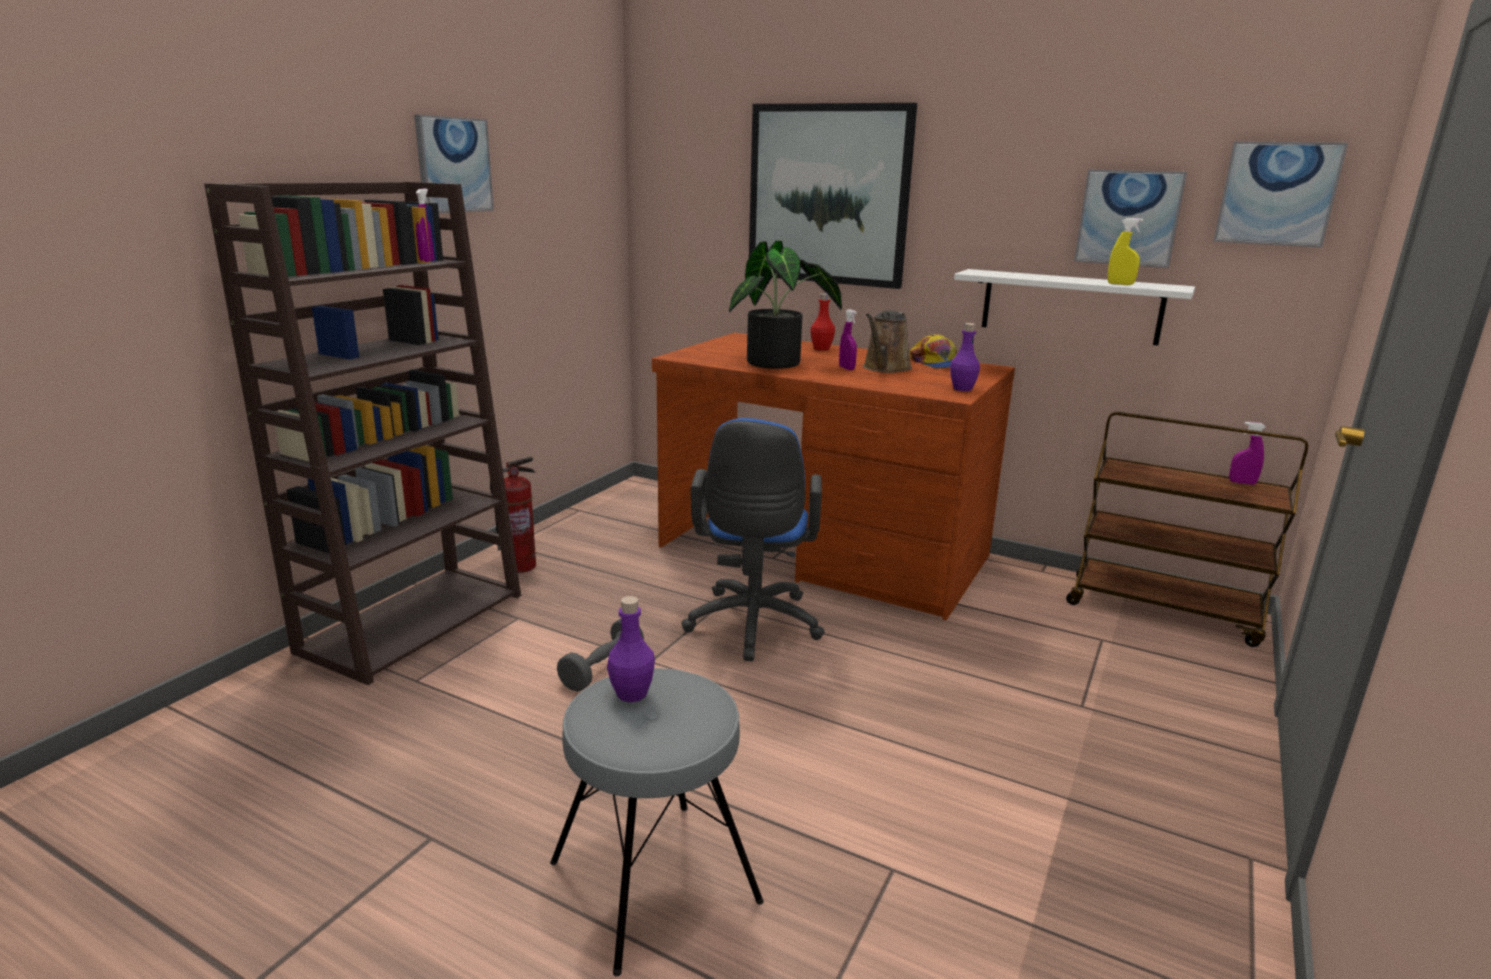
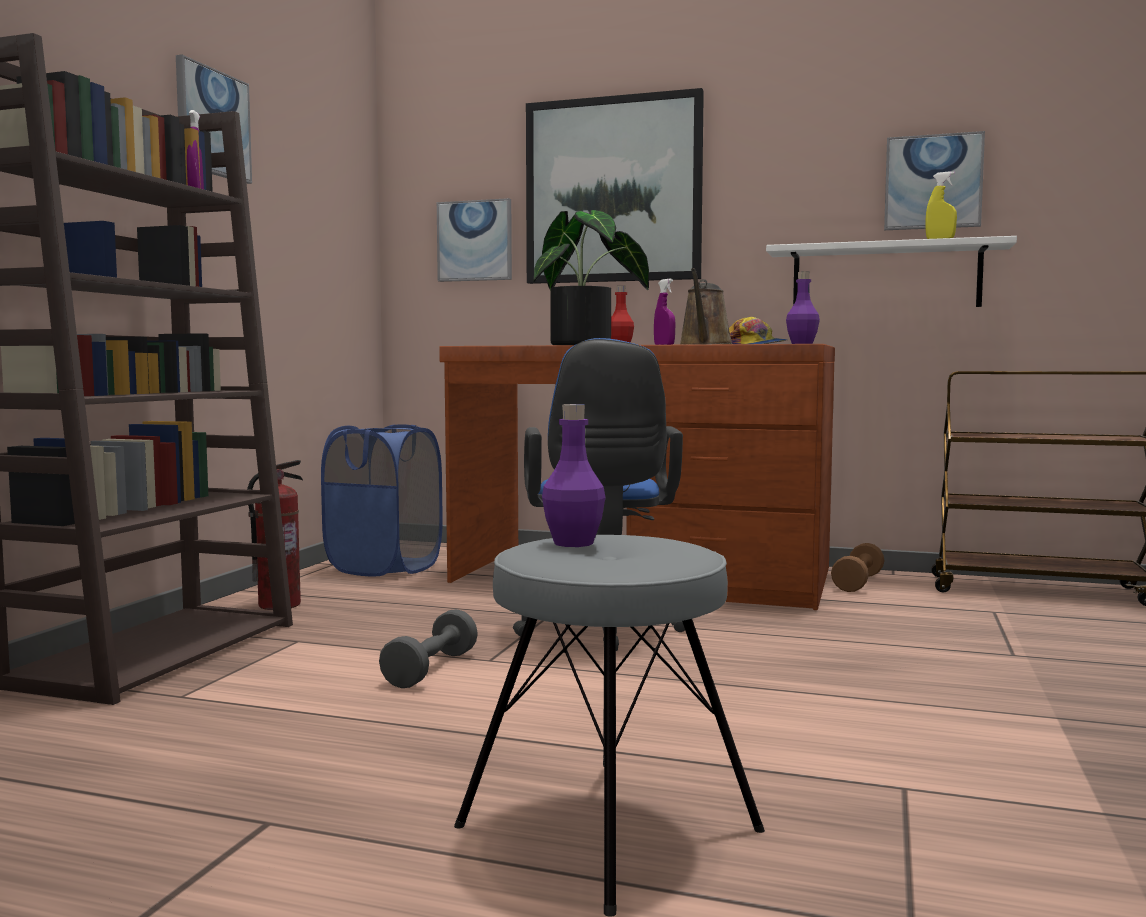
camera: 10 degrees left, 15 degrees down
picture [1213,141,1348,247] -> picture moved to [437,198,512,282]
purple spray bottle [1229,422,1266,485] -> none
none -> blue laundry basket [321,424,443,576]
none -> brown dumbbell [831,543,885,592]

